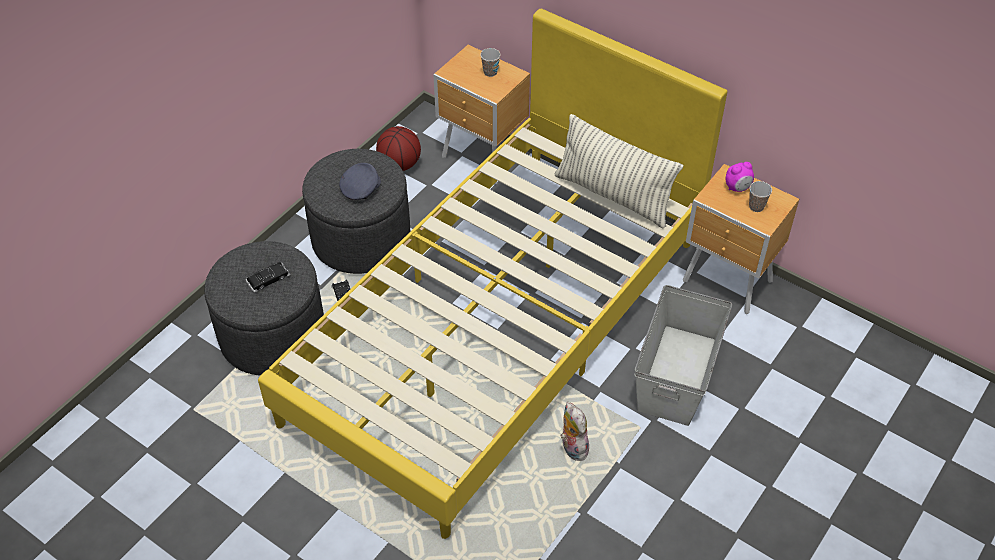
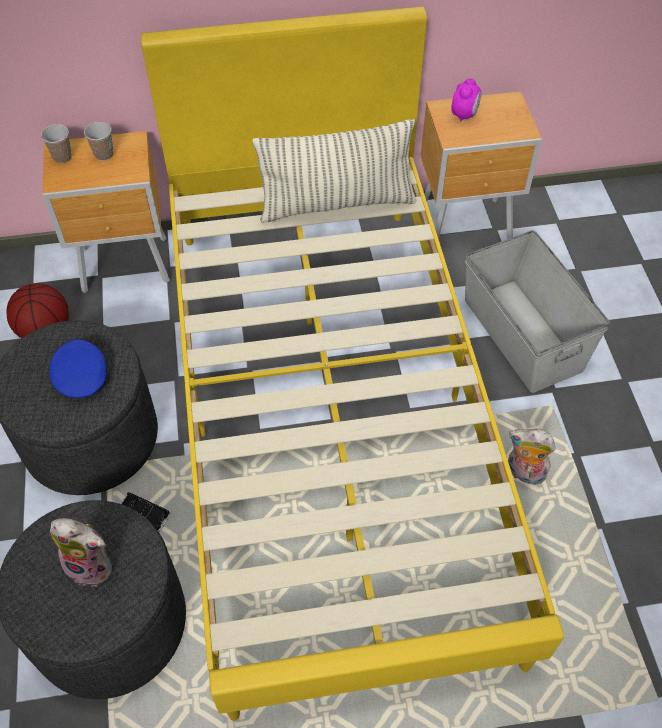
camera: 45 degrees left, 5 degrees up
black toy car [246,262,290,292] -> plush toy [50,518,112,587]
grey cap [339,163,381,200] -> blue cap [50,339,107,398]
cup [749,181,772,212] -> cup moved to [41,124,72,163]

